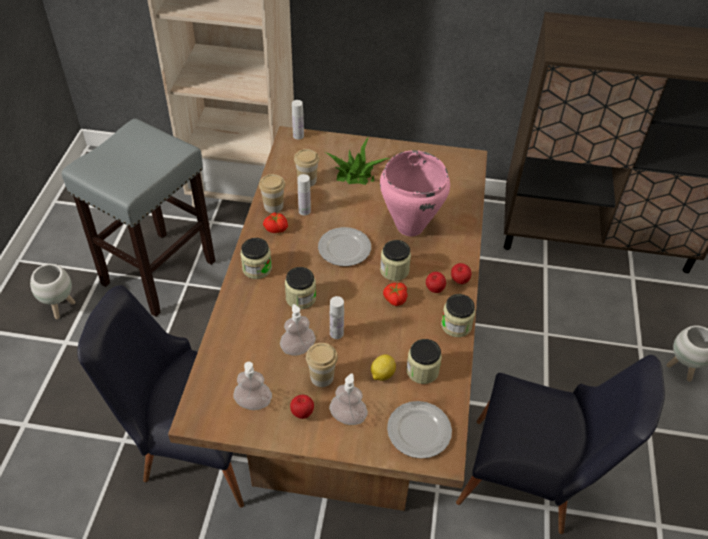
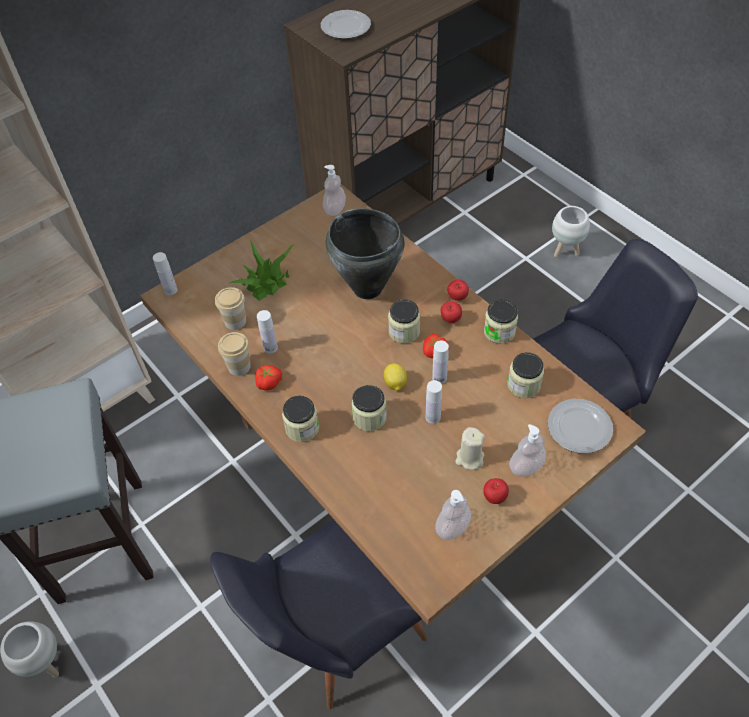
camera: 45 degrees left, 5 degrees up
soap dispenser [280,304,316,356] -> soap dispenser moved to [323,165,346,216]
cup [306,343,338,387] -> beige candle [455,427,485,470]
plate [318,227,371,266] -> plate moved to [321,10,371,39]
lemon [371,354,396,381] -> lemon moved to [383,363,407,391]
pink cooking pot [380,150,450,236] -> black cooking pot [326,208,405,299]
none -> white bottle [432,341,449,384]

